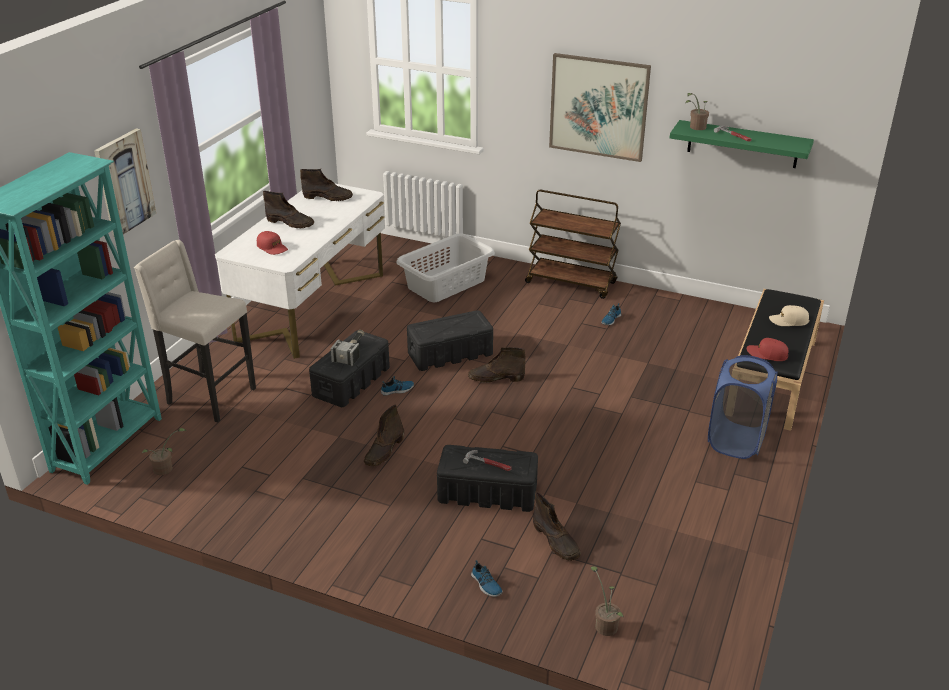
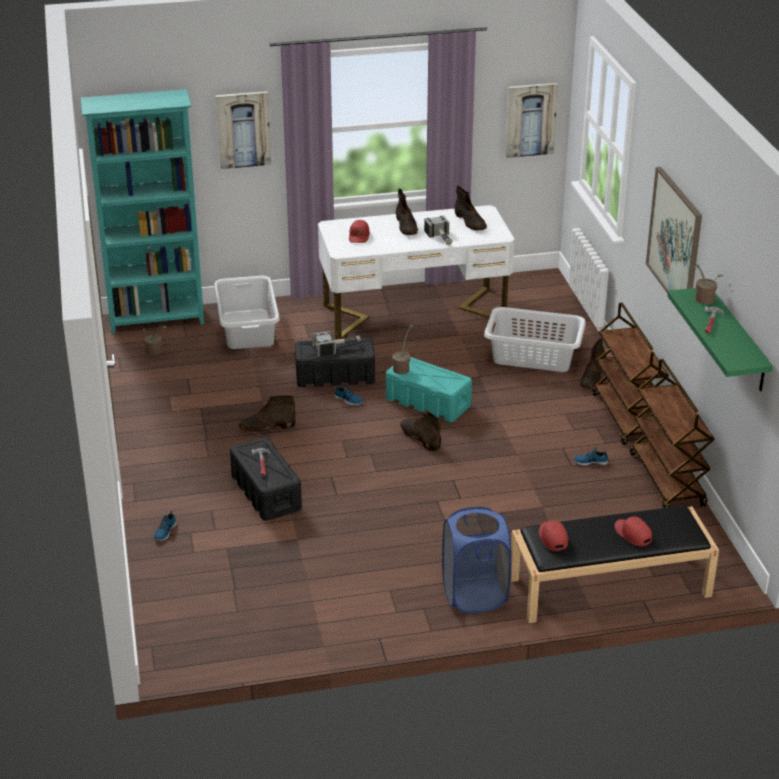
camera: 55 degrees right, 0 degrees up
beige stool [134,240,256,423] -> grey laundry basket [214,276,280,349]
black storage box [407,310,493,371] -> turquoise storage box [386,357,472,422]
brown boot [533,492,581,561] -> brown boot moved to [580,338,607,388]
potted plant [591,566,624,636] -> potted plant moved to [392,325,415,374]
beige cap [769,305,810,326] -> red cap [615,516,652,546]
none -> hammer [424,215,453,245]
none -> picture [505,83,558,158]
none -> brown cart [630,359,715,508]

